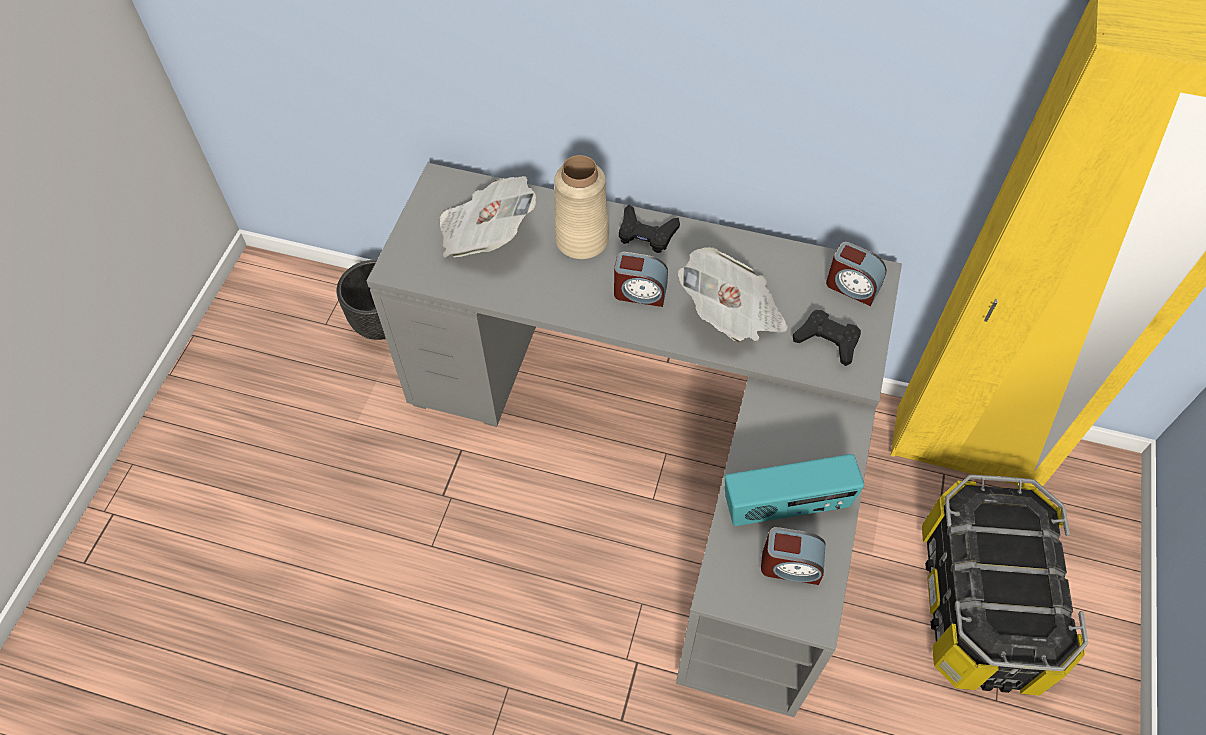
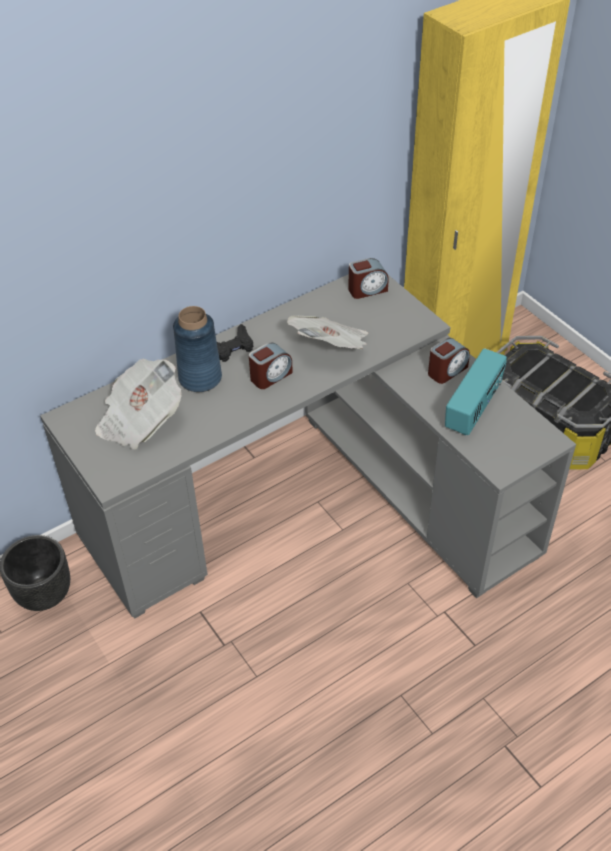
camera: 50 degrees left, 10 degrees down
beige vase [554,155,609,259] -> blue vase [173,306,222,392]
alarm clock [761,527,826,585] -> alarm clock moved to [428,338,470,384]
black game controller [793,310,861,366] -> none

